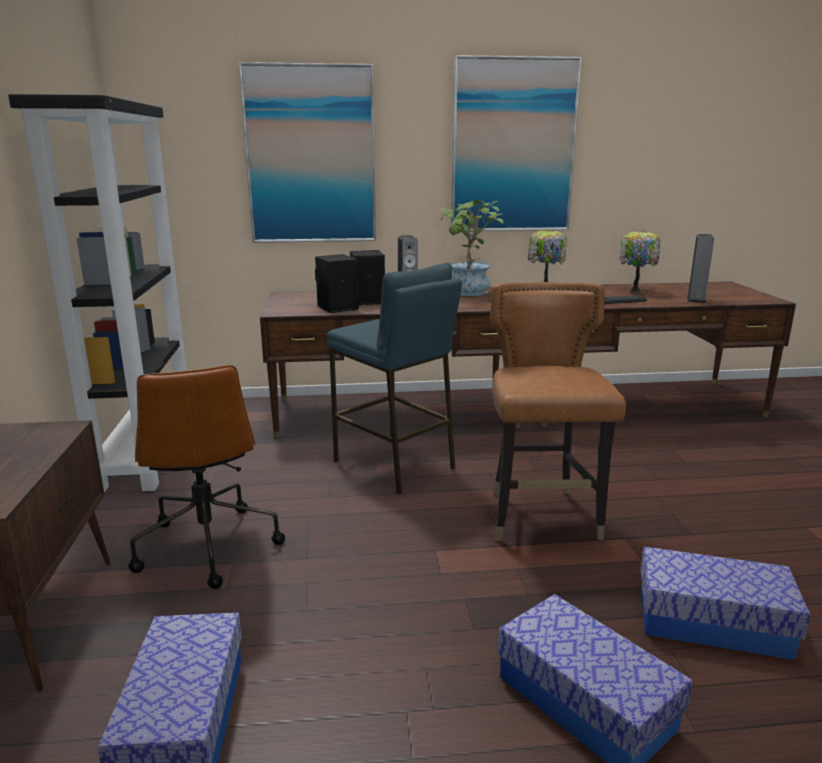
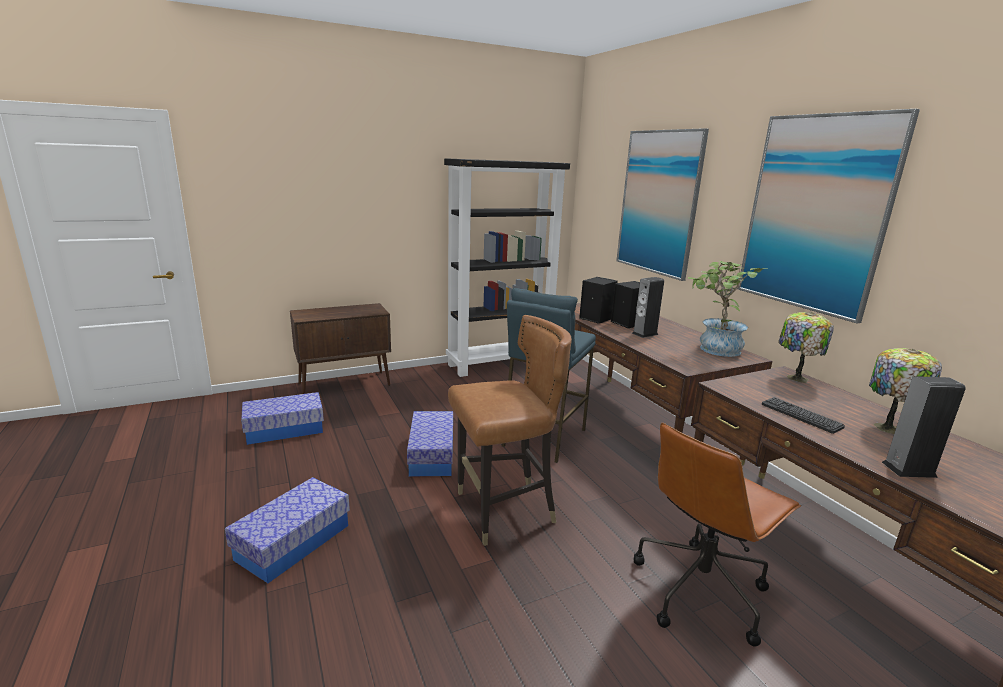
camera: 70 degrees right, 0 degrees up
brown office chair [128,365,285,589] -> brown office chair moved to [634,423,801,647]
storage box [640,547,811,660] -> storage box moved to [407,411,453,477]

